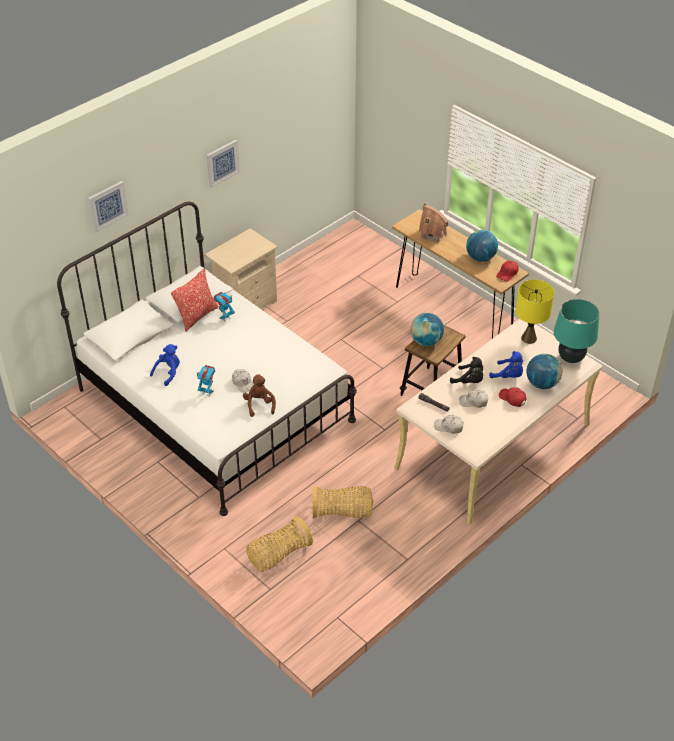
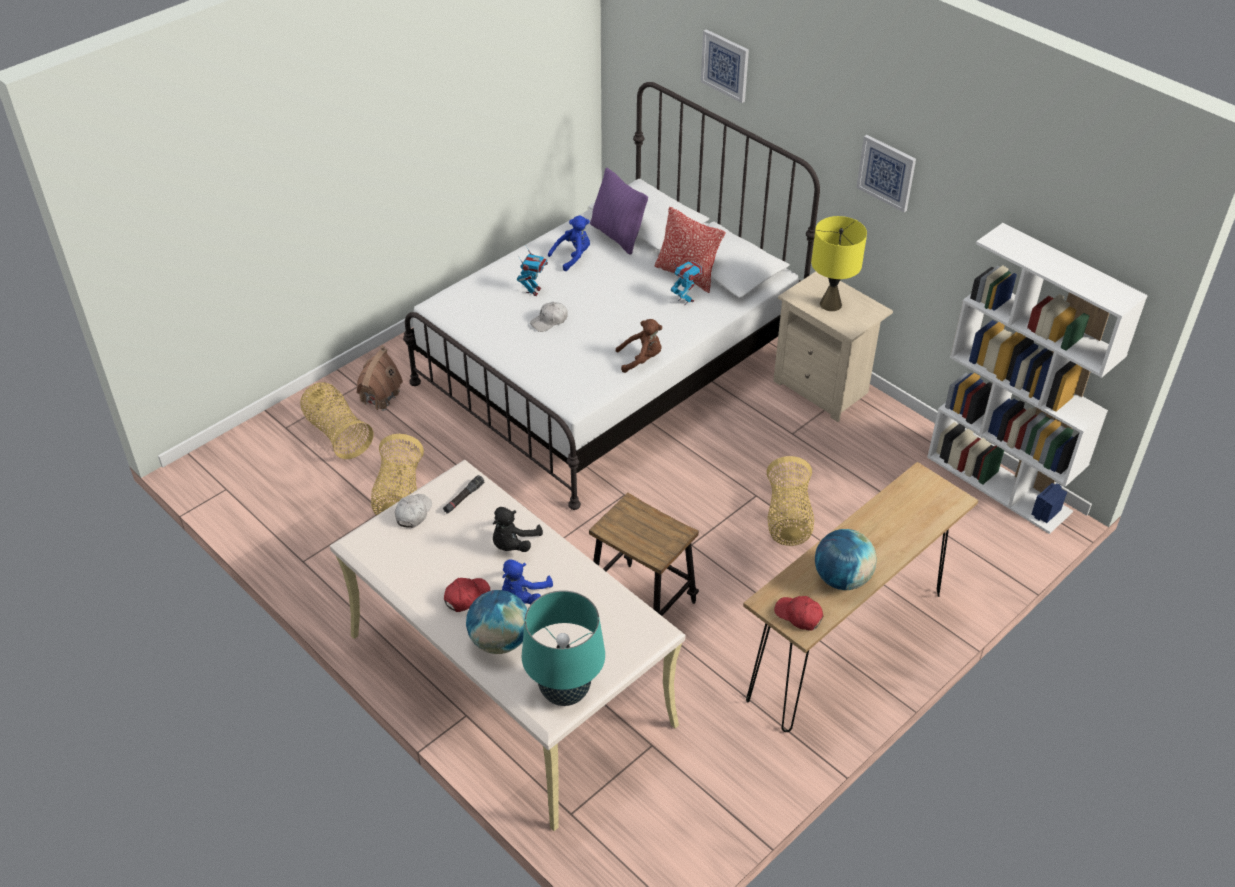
camera: 90 degrees right, 0 degrees up
blue plush toy [150,344,180,386] -> blue plush toy turned 75 degrees counterclockwise [548,215,590,271]
brown plush toy [243,374,276,417] -> brown plush toy moved to [616,319,662,373]
globe [410,313,444,346] -> none
toy house [419,202,448,243] -> toy house moved to [357,346,403,411]
white cap [459,389,488,408] -> none
yellow table lamp [516,280,554,344] -> yellow table lamp moved to [811,216,867,311]
none -> purple pillow [590,168,648,255]
none -> basket [766,456,814,546]
none -> white bookcase [927,223,1148,534]

